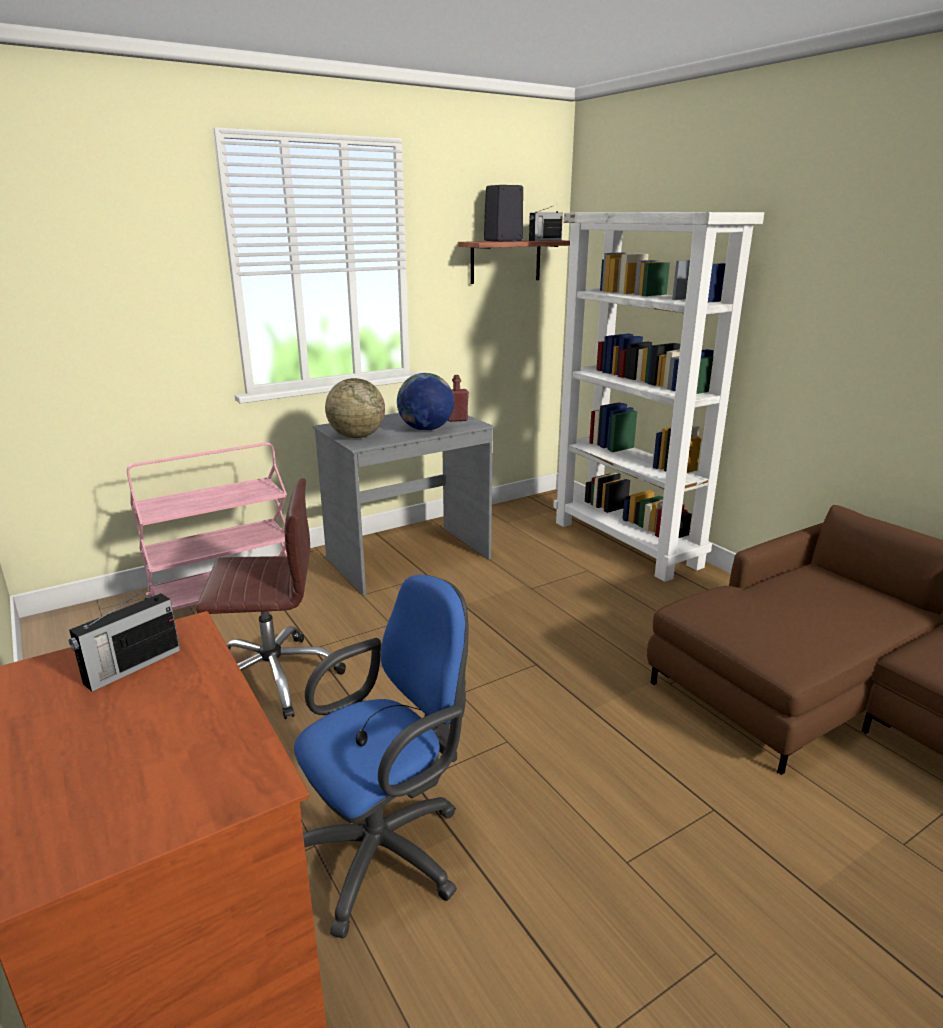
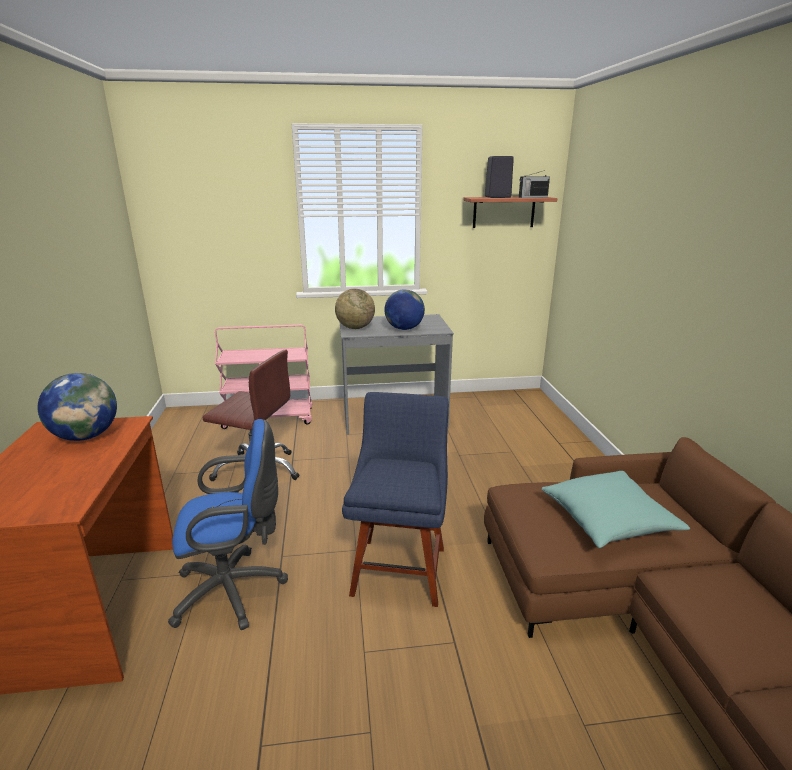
camera: 25 degrees right, 0 degrees up
radio [69,585,180,692] -> globe [38,373,117,441]
red bottle [448,375,469,422] -> none
white bookcase [553,212,764,582] -> none
none -> blue chair [342,392,449,607]
none -> turquoise pillow [541,471,690,548]

